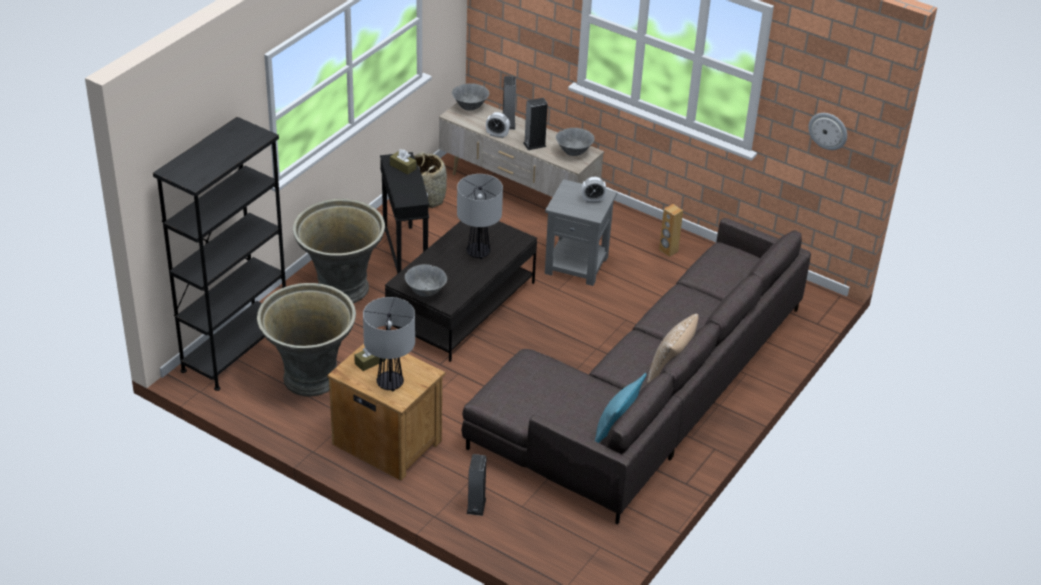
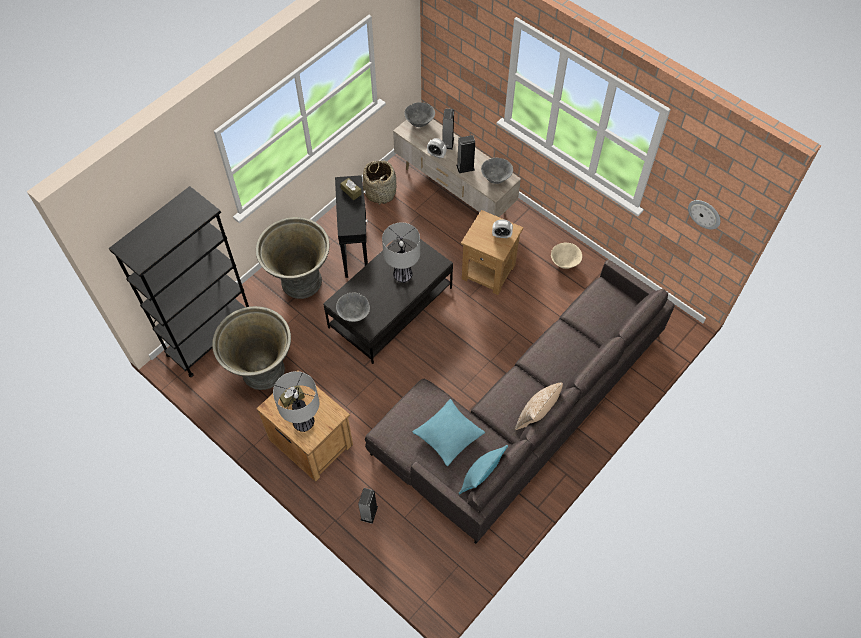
camera: 10 degrees right, 20 degrees up
grey side table [545,179,617,286] -> brown side table [461,210,523,295]
brown speaker [659,204,683,257] -> beige bowl [551,243,582,269]
none -> turquoise pillow [412,399,485,466]

